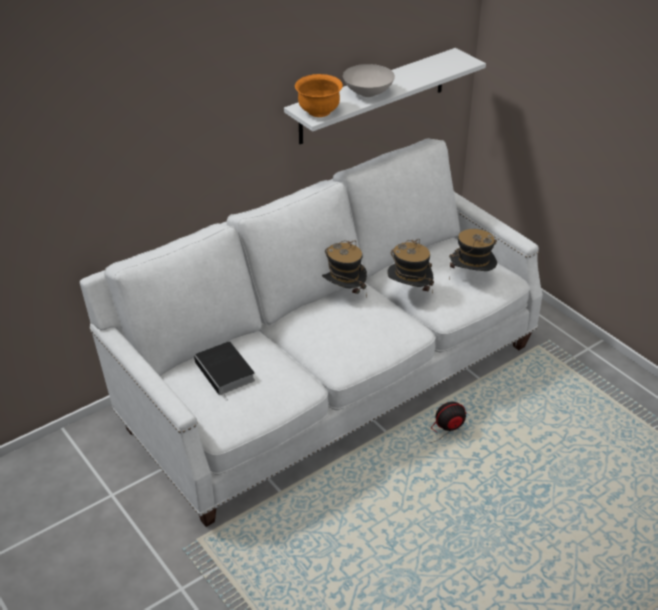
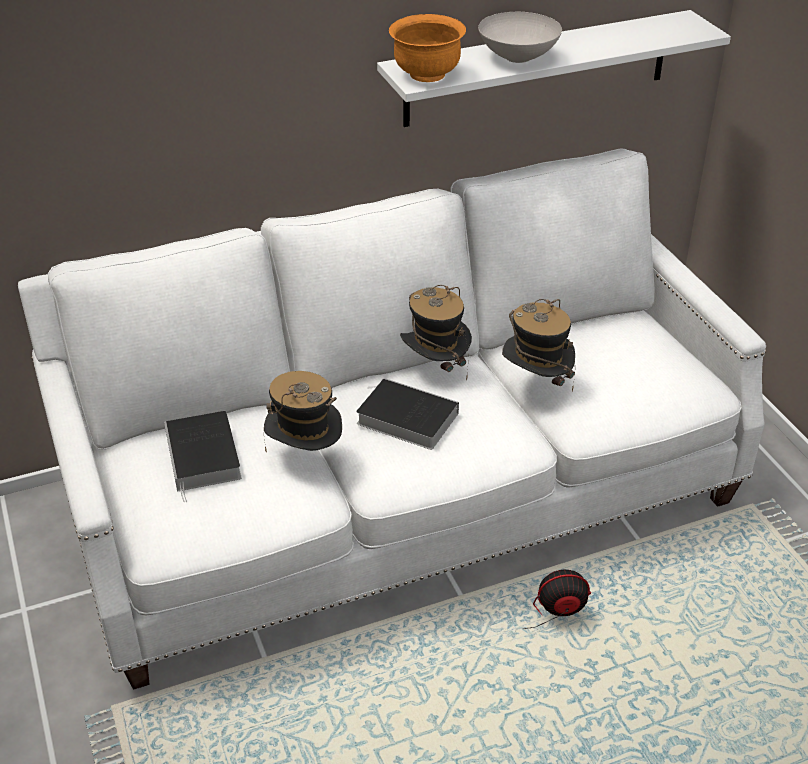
camera: 15 degrees right, 0 degrees up
hat [449,229,497,281] -> hat moved to [264,371,342,453]
none -> book [356,378,459,450]

